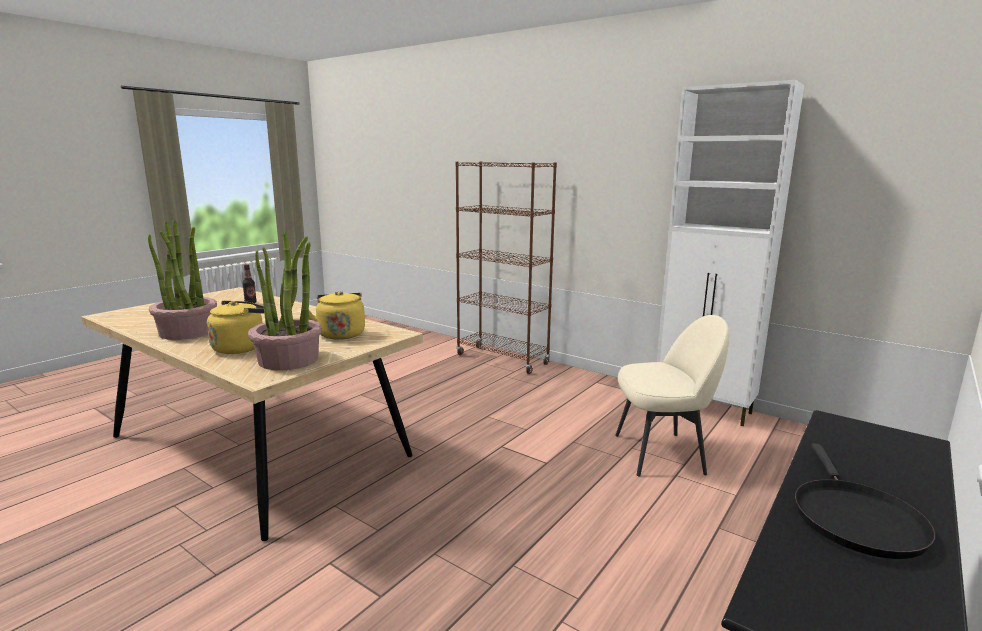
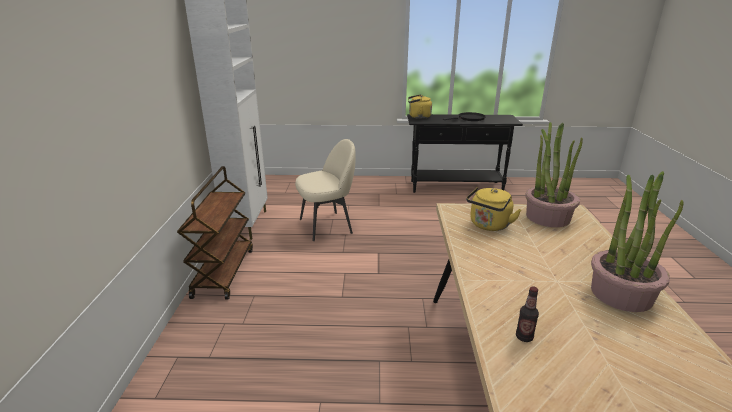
camera: 125 degrees left, 10 degrees up
yellow kettle [207,301,264,354] -> yellow kettle moved to [408,94,432,119]
brown bookcase [455,161,557,374] -> none
beige chair [615,315,729,477] -> beige chair turned 105 degrees clockwise [295,139,356,241]
none -> brown cart [177,166,253,300]

